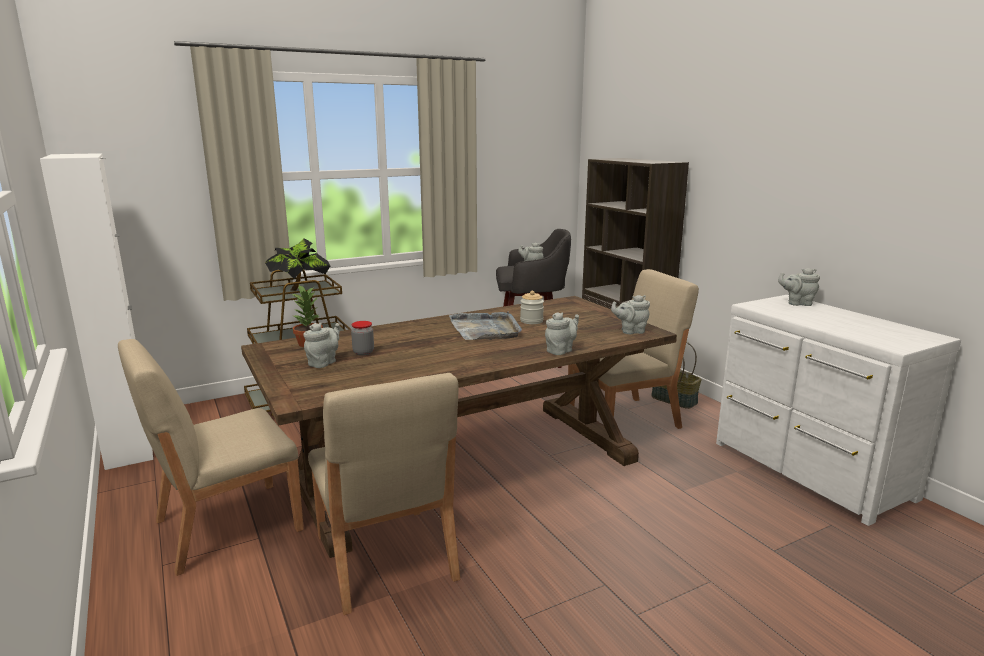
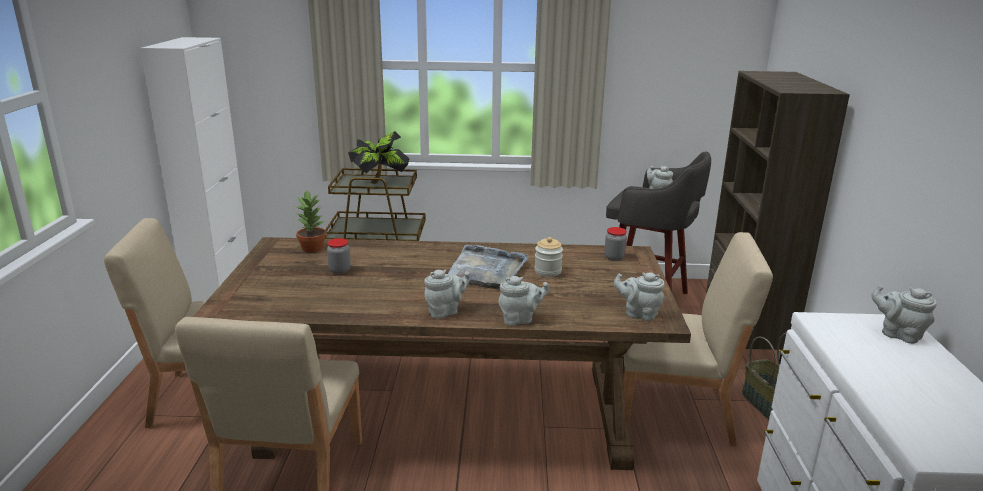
camera: 30 degrees right, 5 degrees up
grey teapot [303,322,340,368] -> grey teapot moved to [424,269,470,319]
none -> jar [604,227,627,261]

